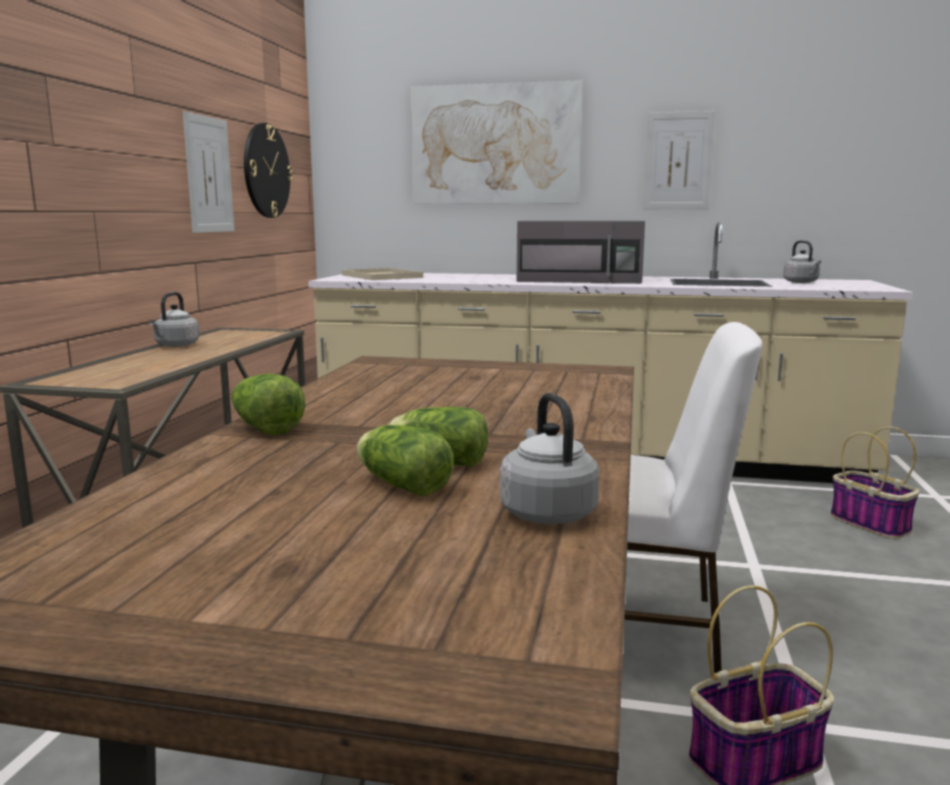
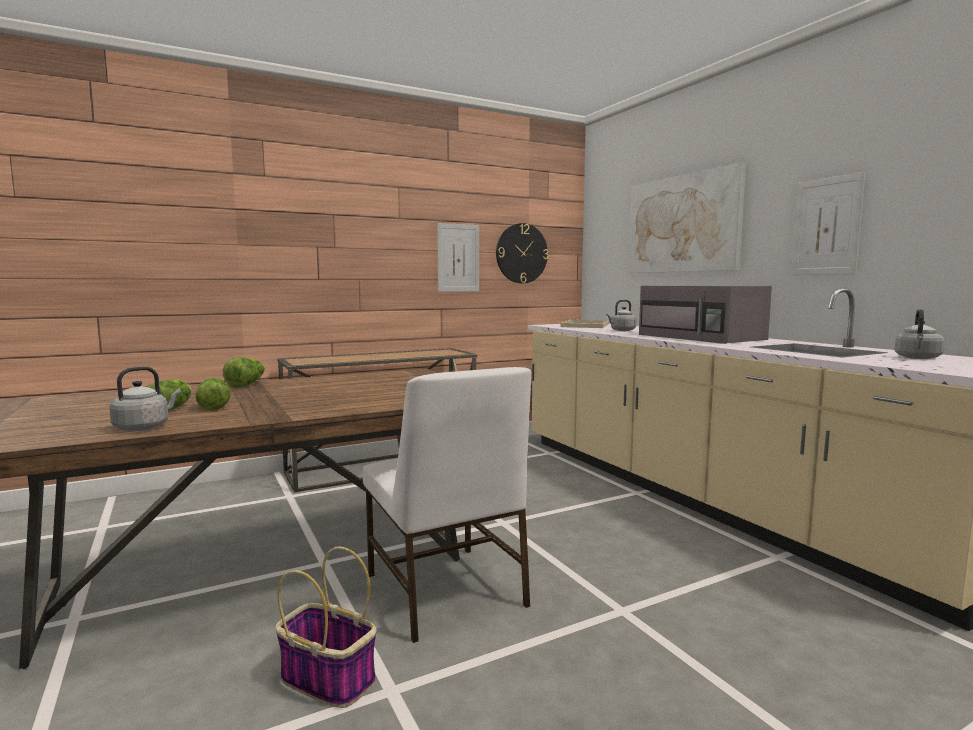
camera: 50 degrees right, 5 degrees down
grey kettle [149,292,200,347] -> grey kettle moved to [606,300,637,331]
basket [831,426,920,539] -> none

